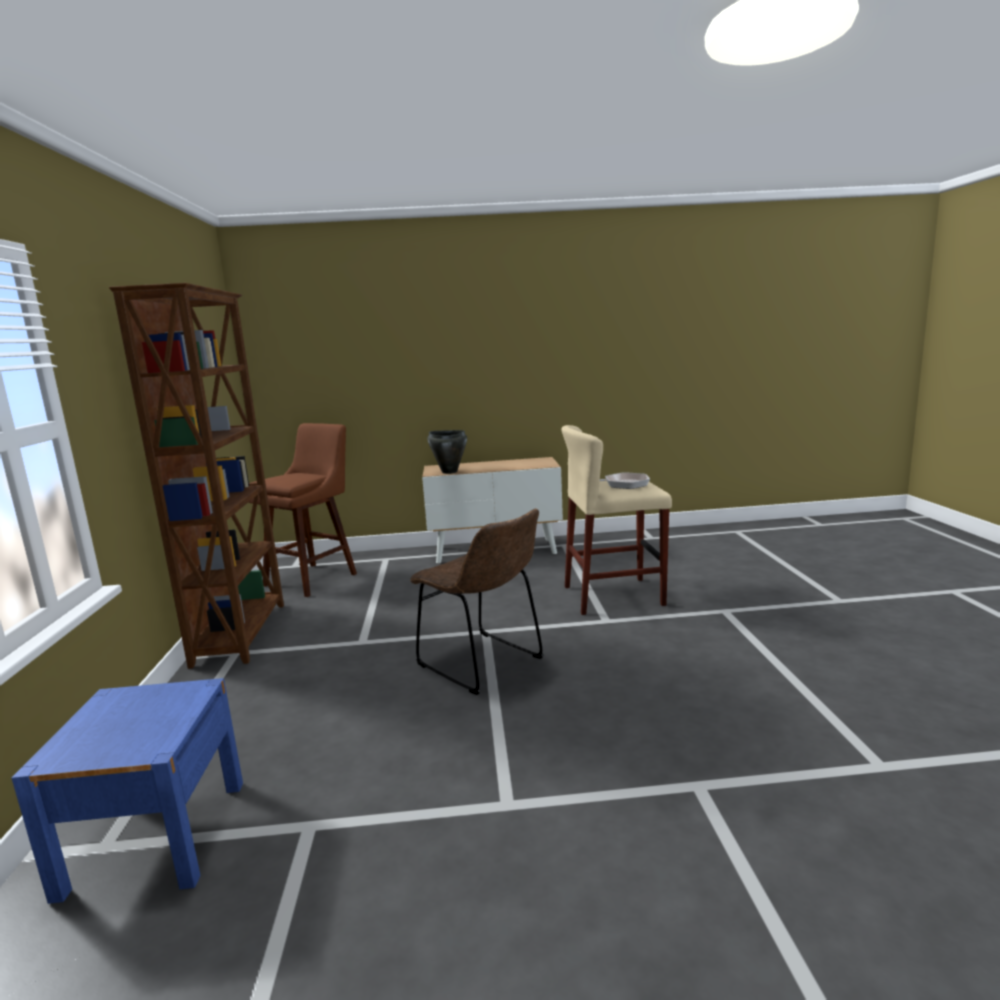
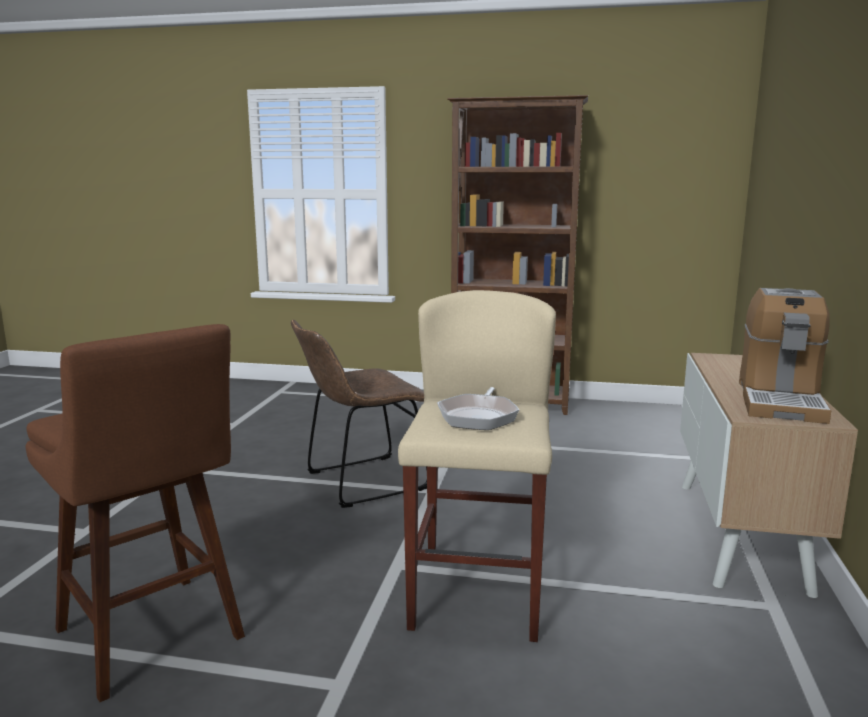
camera: 105 degrees right, 0 degrees up
blue nightstand [12,678,243,904] -> none
brown stool [248,423,357,597] -> brown stool moved to [26,324,245,702]
black cooking pot [427,430,467,474] -> none
none -> coffee machine [739,288,831,424]

